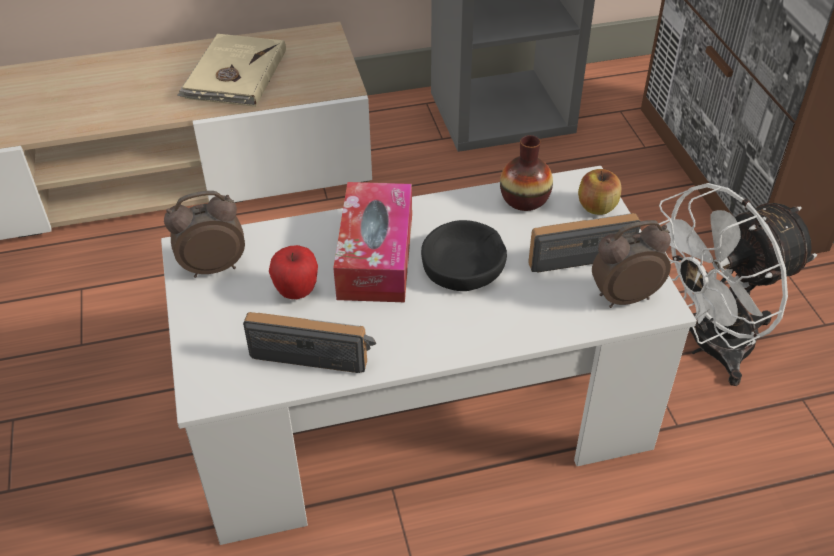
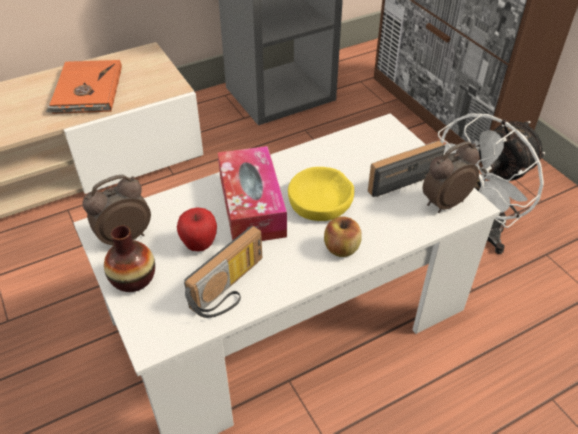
camera: 15 degrees left, 0 degrees up
beige book [177,34,286,107] -> orange book [46,60,122,114]
radio [243,312,376,373] -> radio turned 135 degrees clockwise [184,226,262,318]
black bowl [421,220,507,291] -> yellow bowl [288,167,354,221]
vase [500,135,553,211] -> vase moved to [104,225,155,292]
apple [578,169,622,215] -> apple moved to [324,216,362,257]

